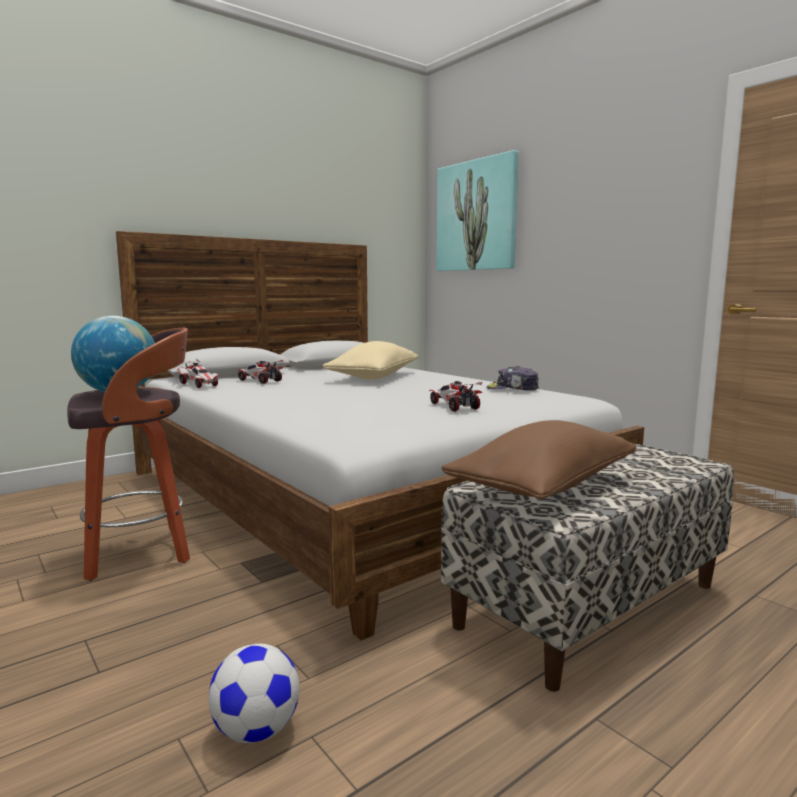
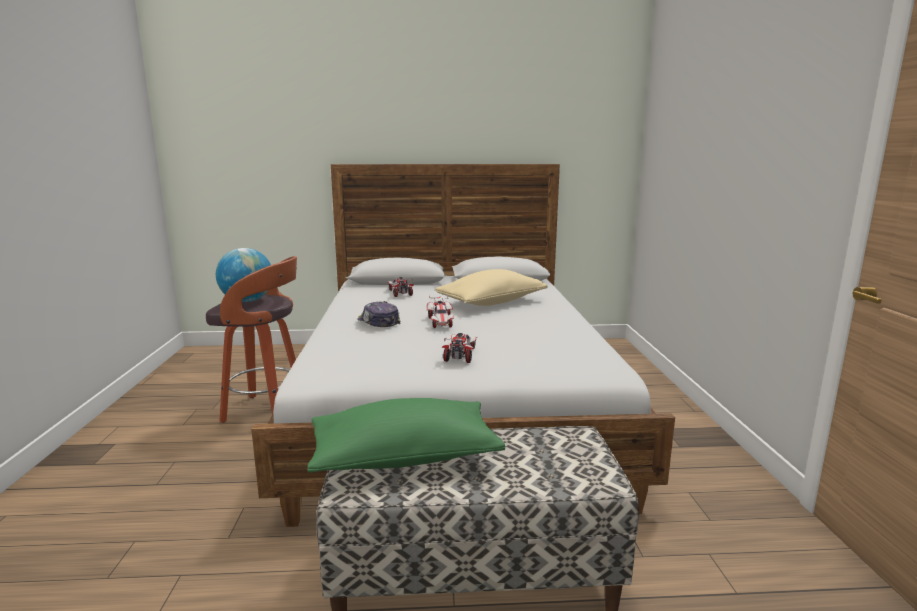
camera: 35 degrees right, 5 degrees up
toy car [178,359,219,388] -> toy car moved to [427,295,454,328]
football [208,644,300,743] -> none
picture [436,150,519,271] -> none
brown pillow [441,420,636,500] -> green pillow [307,398,505,473]
cap [486,366,539,391] -> cap moved to [357,301,401,327]

